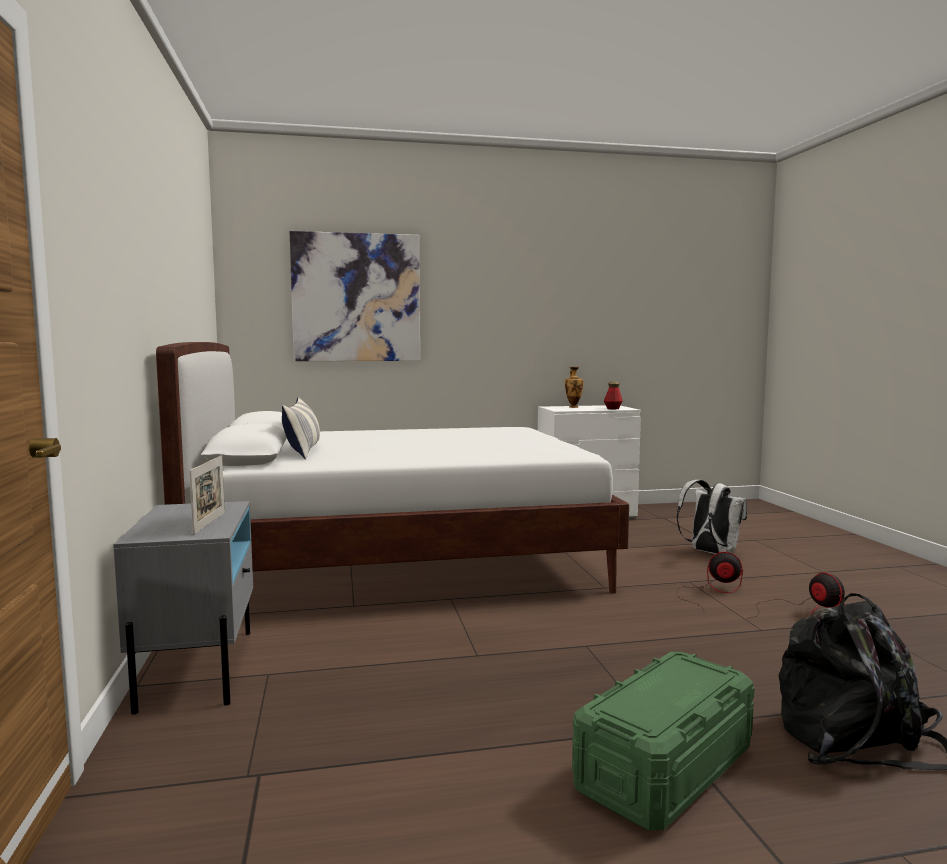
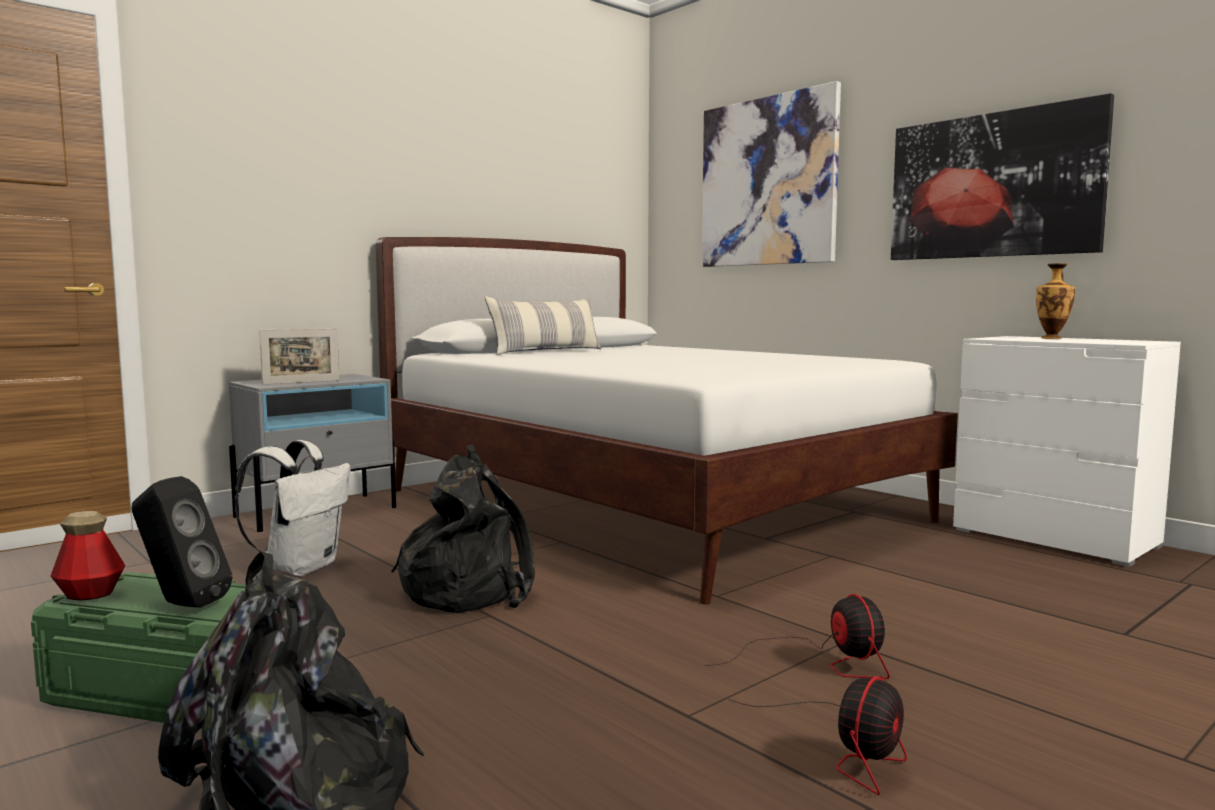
camera: 60 degrees right, 0 degrees up
bottle [604,381,623,409] -> bottle moved to [51,511,126,601]
white backpack [677,480,747,554] -> white backpack moved to [234,440,351,576]
none -> black speaker [131,476,232,608]
none -> black backpack [391,445,535,613]
none -> picture [891,93,1114,260]

